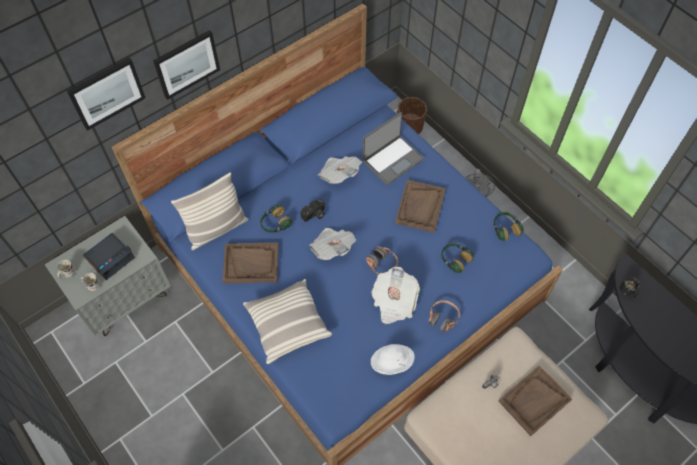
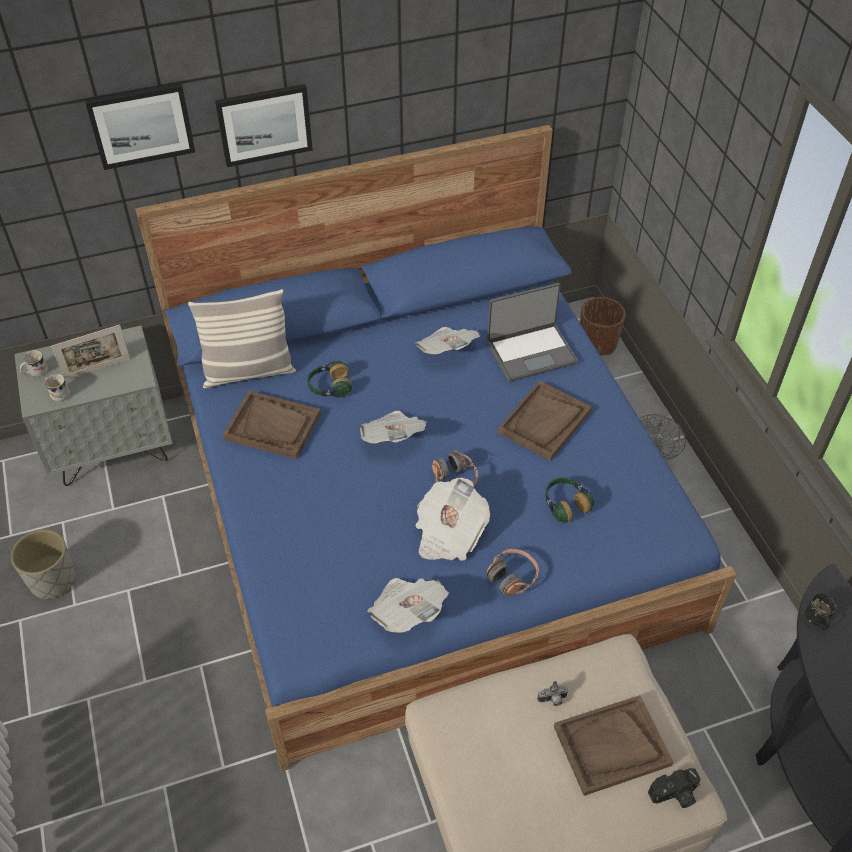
camera: 20 degrees right, 10 degrees down
alarm clock [83,233,135,280] -> picture frame [51,324,130,380]
pillow [243,279,332,364] -> none
camera [300,198,325,222] -> camera moved to [648,768,701,808]
white hat [371,344,415,375] -> newspaper [367,578,449,633]
headphones [494,212,524,241] -> none
none -> grey planter [11,529,76,600]

